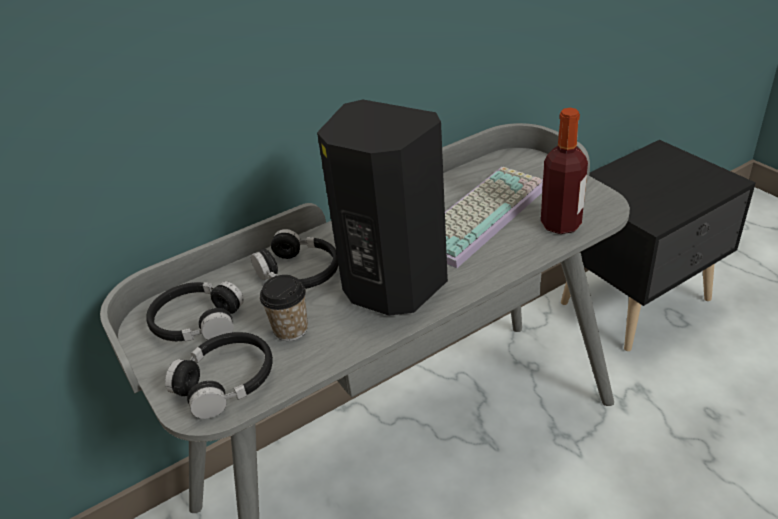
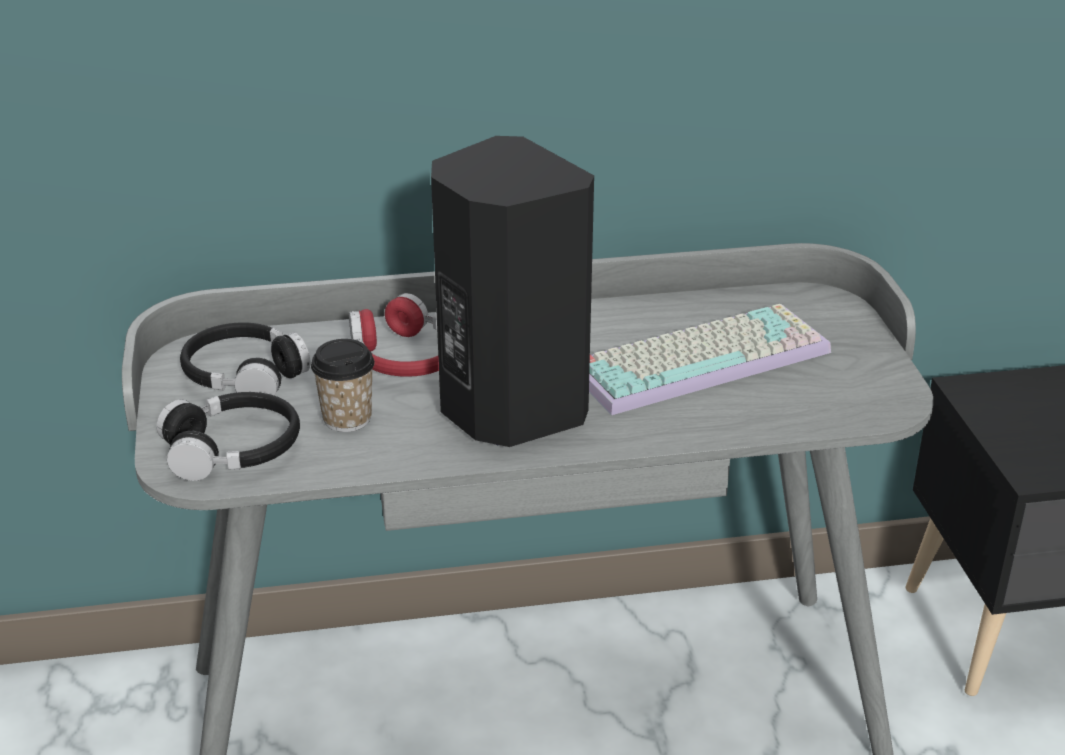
camera: 20 degrees right, 5 degrees down
black headphones [251,229,338,289] -> red headphones [349,293,439,377]
bottle [541,108,588,234] -> none

